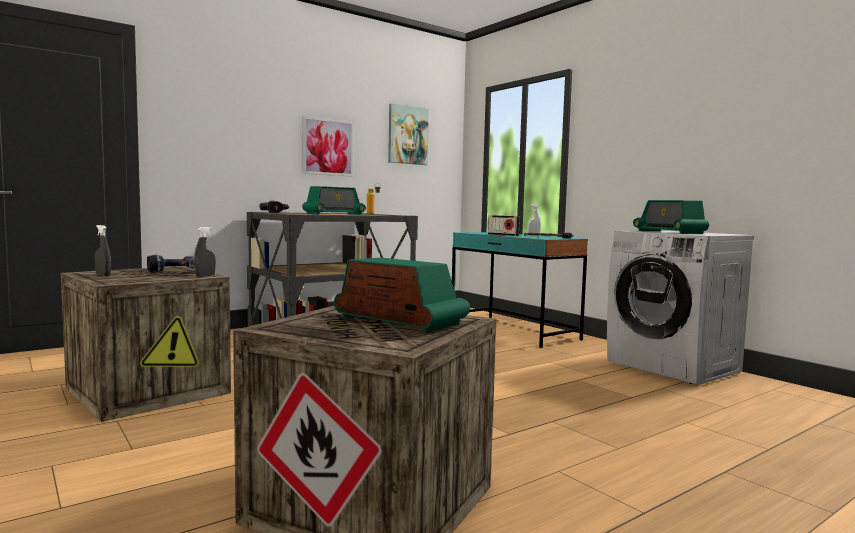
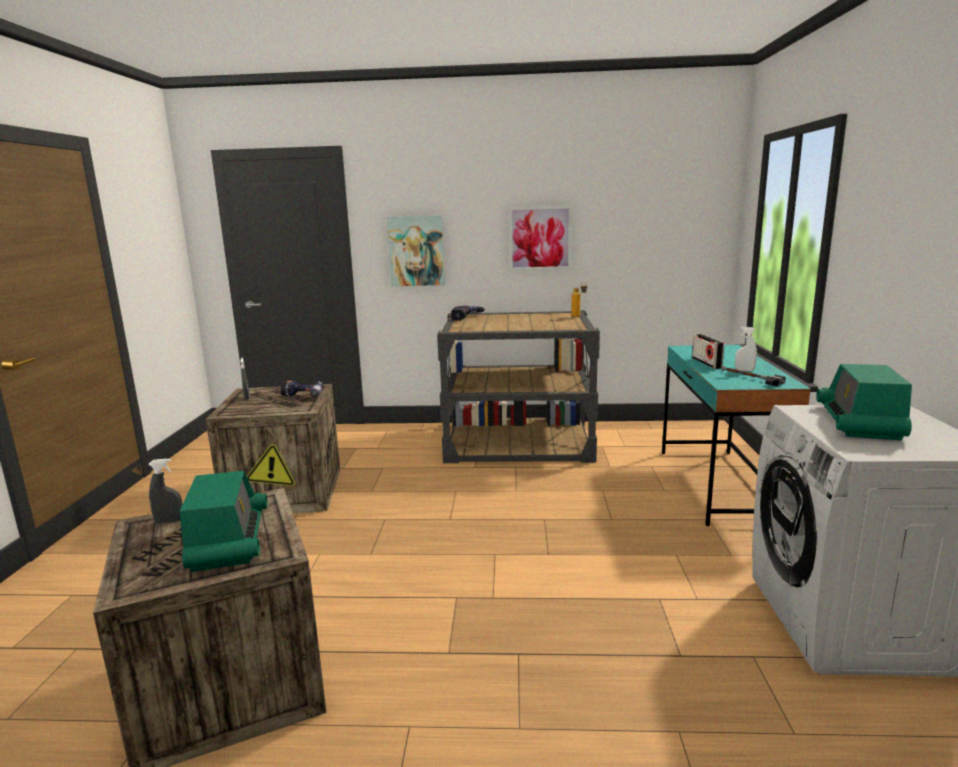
camera: 40 degrees right, 10 degrees up
grey spray bottle [194,227,216,277] -> grey spray bottle moved to [148,458,183,524]
radio [302,186,366,215] -> none
picture [388,103,429,165] -> picture moved to [386,215,445,286]

